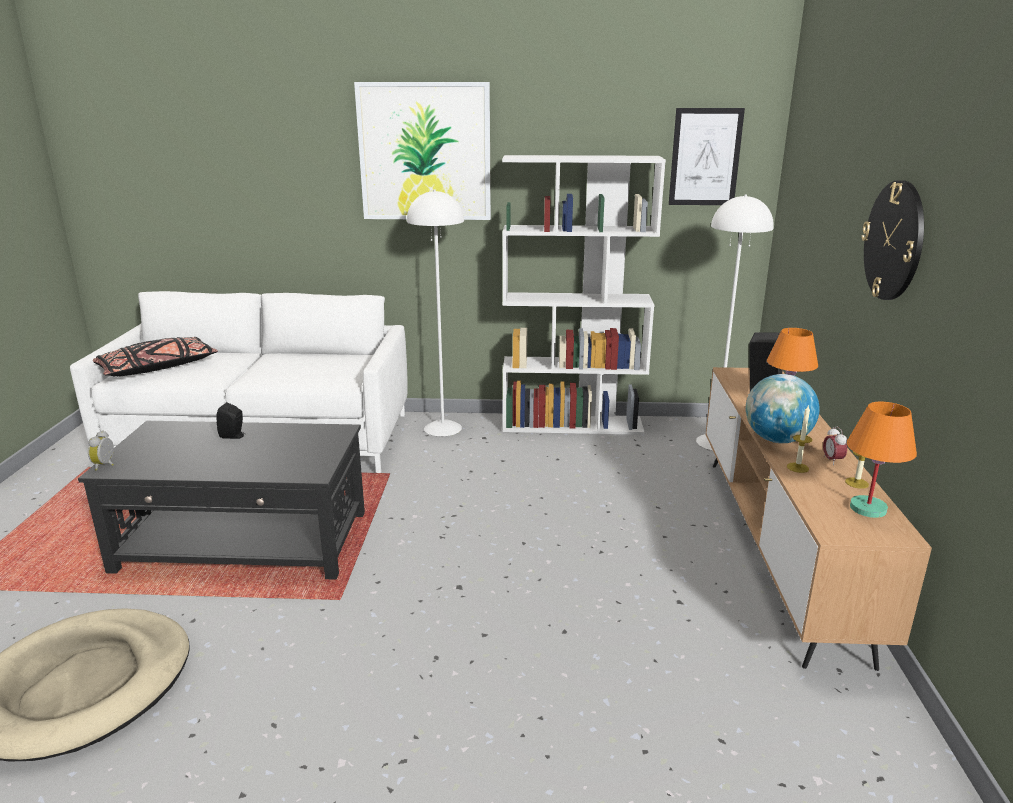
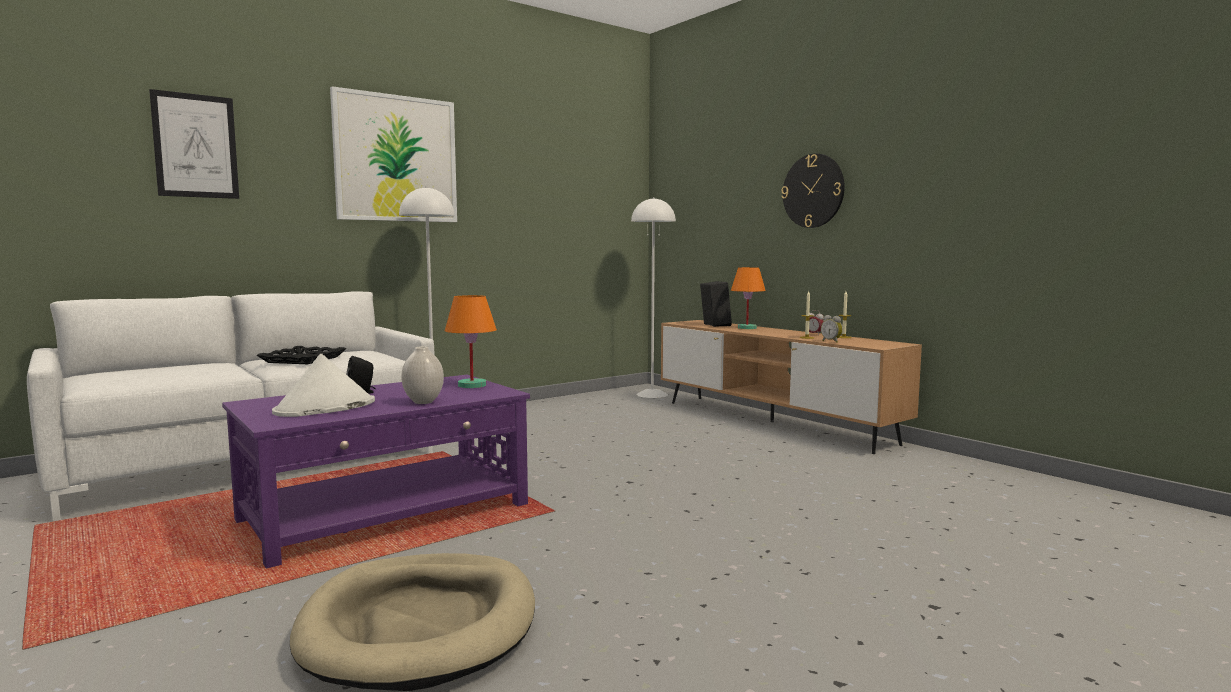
camera: 40 degrees left, 15 degrees down
black coffee table [78,421,365,580] -> purple coffee table [222,375,530,569]
alarm clock [88,430,114,470] -> alarm clock moved to [821,315,843,343]
black pillow [93,337,218,377] -> none
white bookcase [502,155,666,435] -> none
picture [669,108,745,205] -> picture moved to [149,89,239,199]
globe [746,374,820,443] -> none
orange table lamp [847,402,917,518] -> orange table lamp moved to [445,295,497,388]
none -> black tray [256,346,347,364]
none -> white hat [272,354,375,417]
none -> white vase [401,346,444,404]

